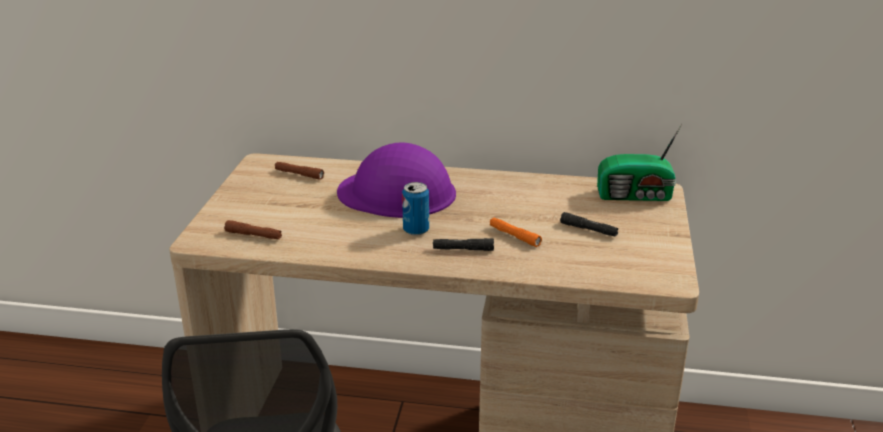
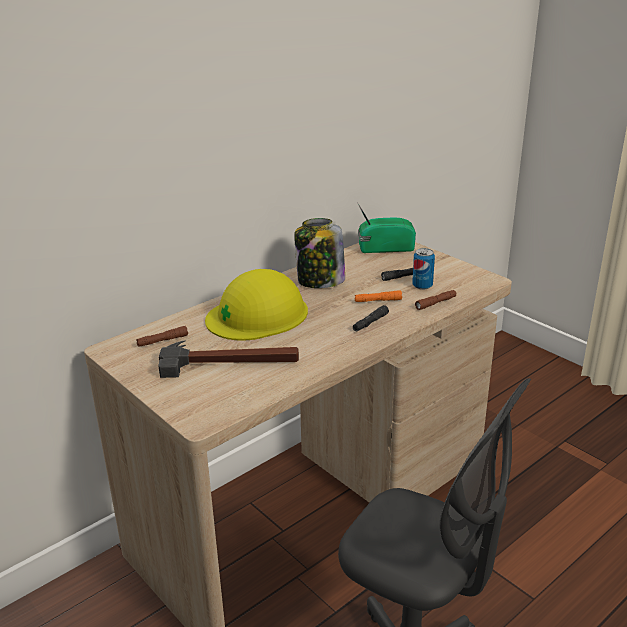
camera: 50 degrees left, 0 degrees up
brown flashlight [224,220,282,239] -> brown flashlight moved to [415,290,456,310]
purple hard hat [337,142,456,218] -> yellow hard hat [205,269,308,341]
can [402,182,429,236] -> can moved to [412,248,435,290]
radio [597,124,682,201] -> radio turned 135 degrees counterclockwise [357,202,416,253]
none -> hammer [158,340,299,378]
none -> jar [294,218,345,288]

